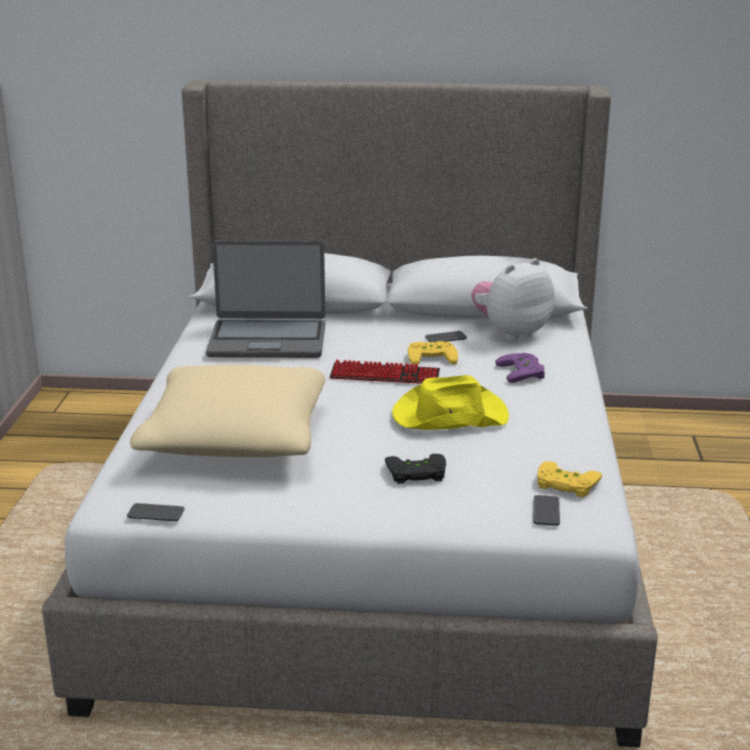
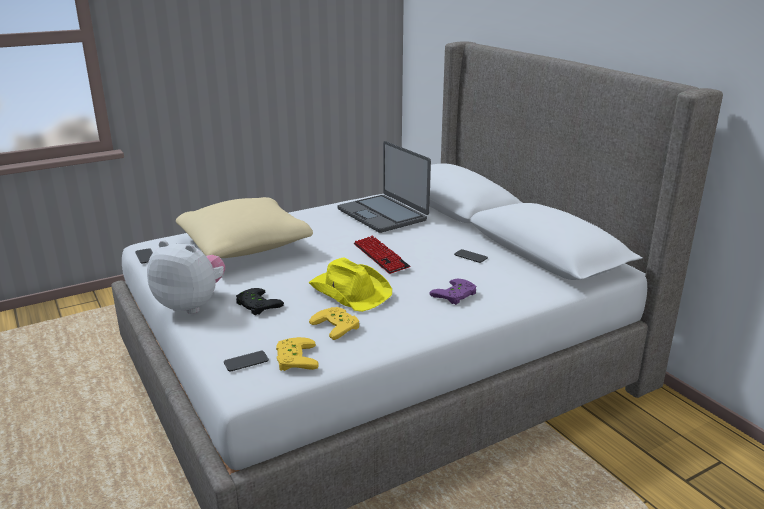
camera: 55 degrees right, 0 degrees up
yellow game controller [408,341,458,366] -> yellow game controller moved to [309,307,359,340]
plush toy [471,258,554,341] -> plush toy moved to [147,240,225,314]

